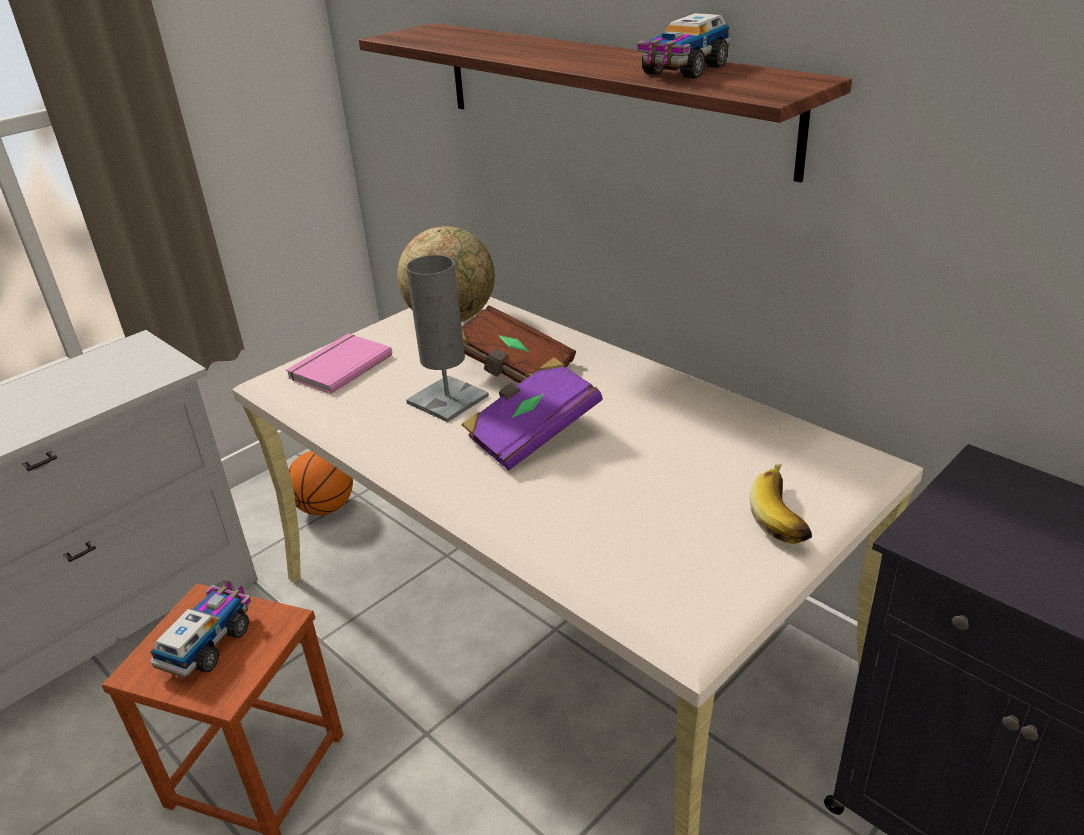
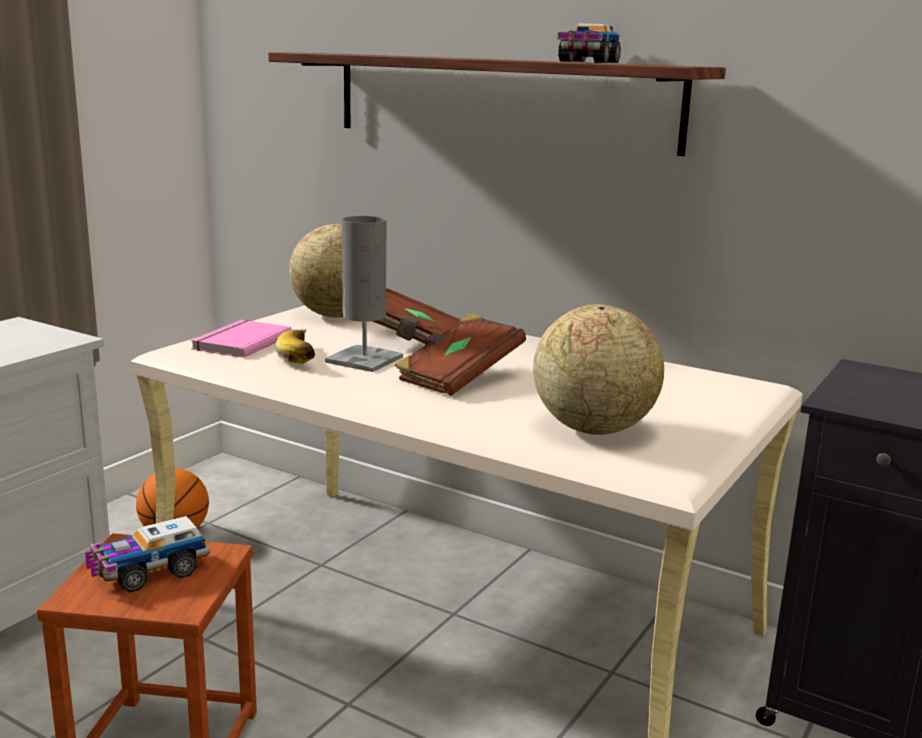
camera: 15 degrees left, 15 degrees down
toy truck [151,582,251,678] -> toy truck turned 135 degrees counterclockwise [85,516,210,593]
purple book [462,357,603,471] -> brown book [395,313,526,396]
banana [750,464,812,544] -> banana moved to [276,329,315,364]
none -> globe [533,304,664,435]

